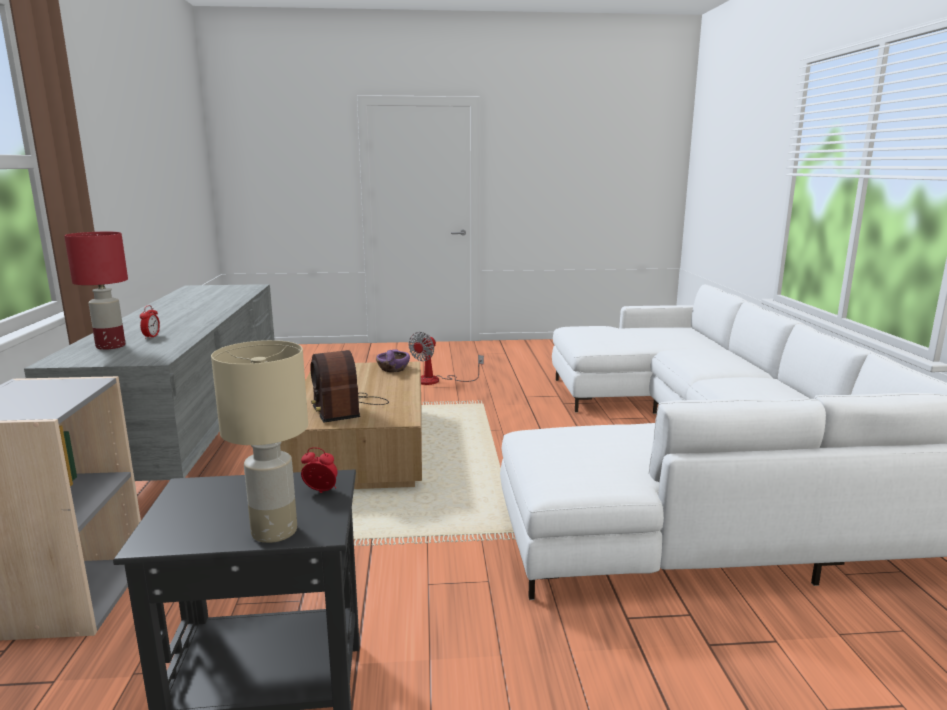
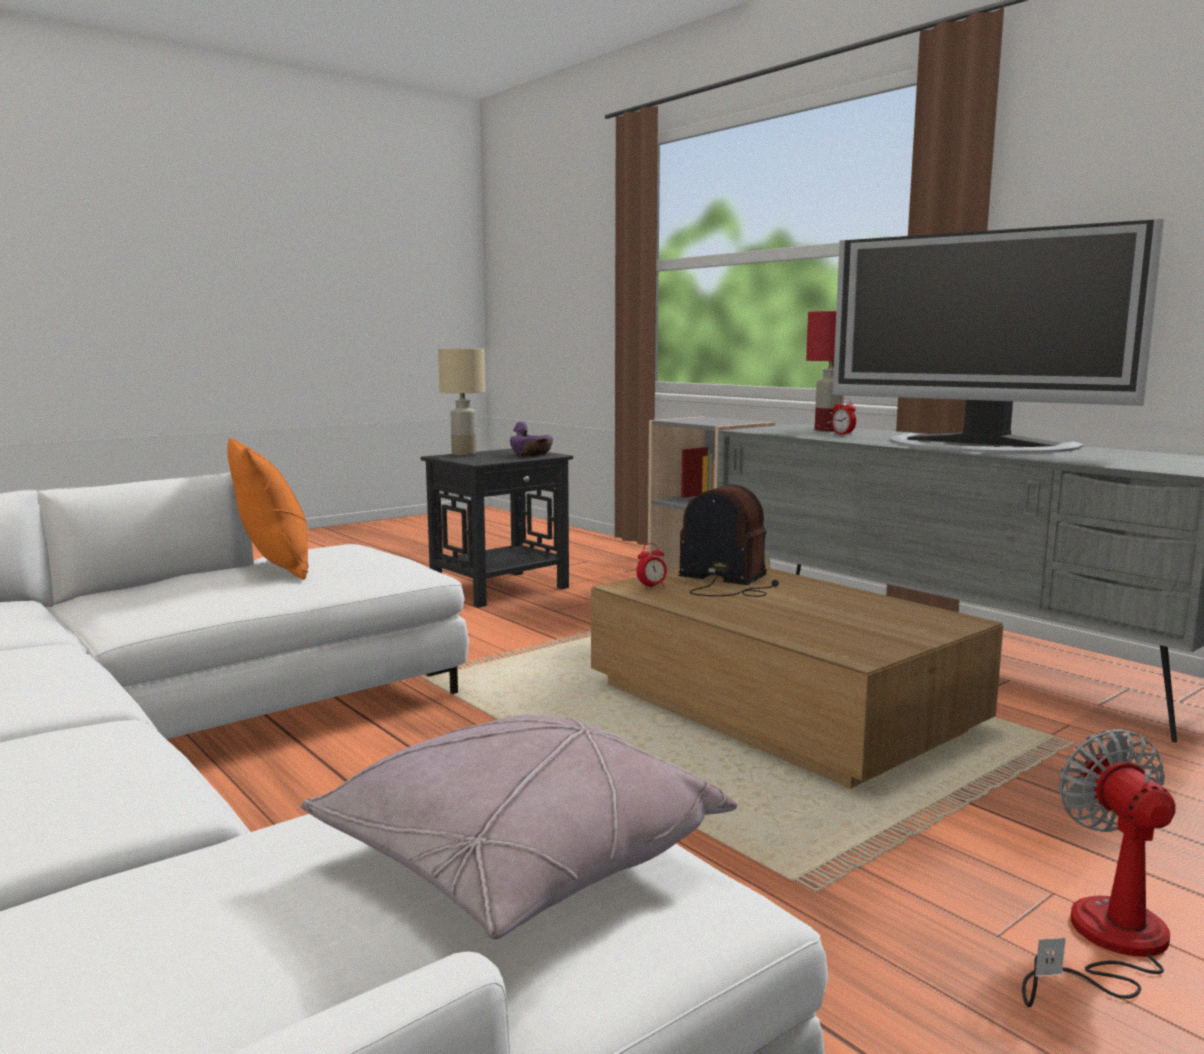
camera: 145 degrees right, 5 degrees down
alarm clock [301,447,337,493] -> alarm clock moved to [636,543,667,590]
purple bowl [376,349,410,372] -> purple bowl moved to [510,421,553,456]
none -> orange pillow [227,438,309,580]
none -> purple pillow [300,715,737,939]
none -> television [832,219,1164,453]

